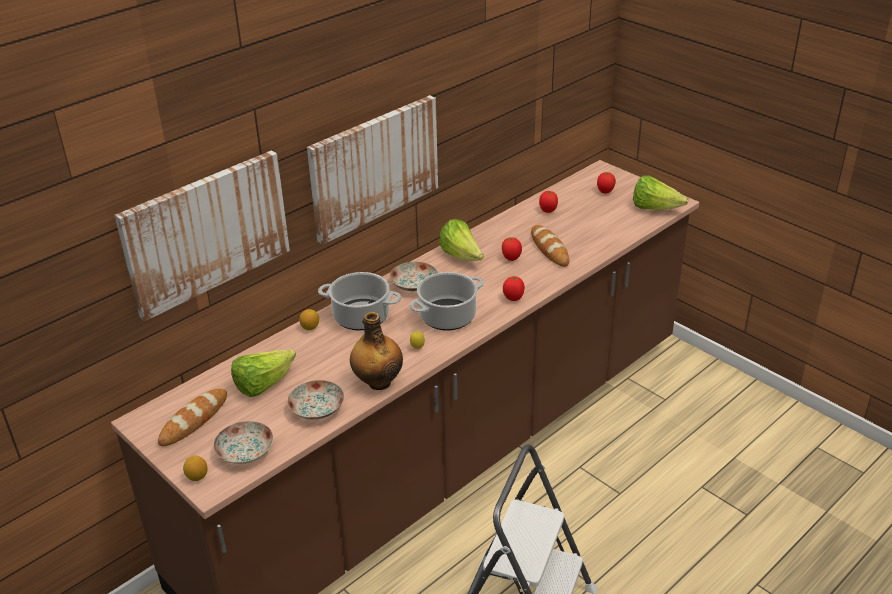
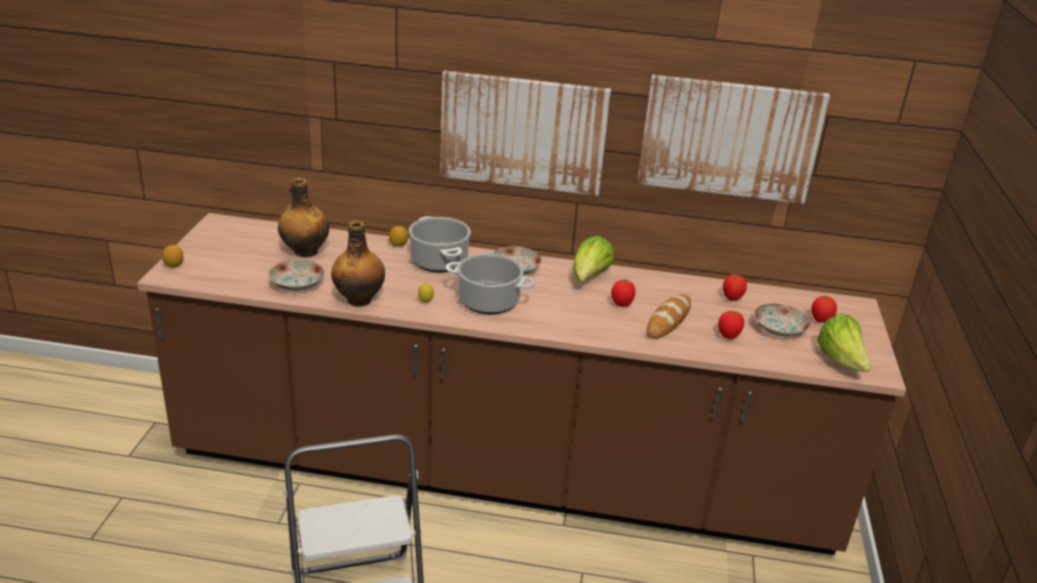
camera: 50 degrees right, 5 degrees down
picture [115,151,290,321] -> picture moved to [637,74,830,204]
bread [158,389,227,446] -> none
plate [214,421,273,464] -> plate moved to [754,304,811,337]
lettuce [231,349,296,397] -> bottle [278,178,329,257]
tomato [503,276,525,301] -> tomato moved to [718,311,744,339]

